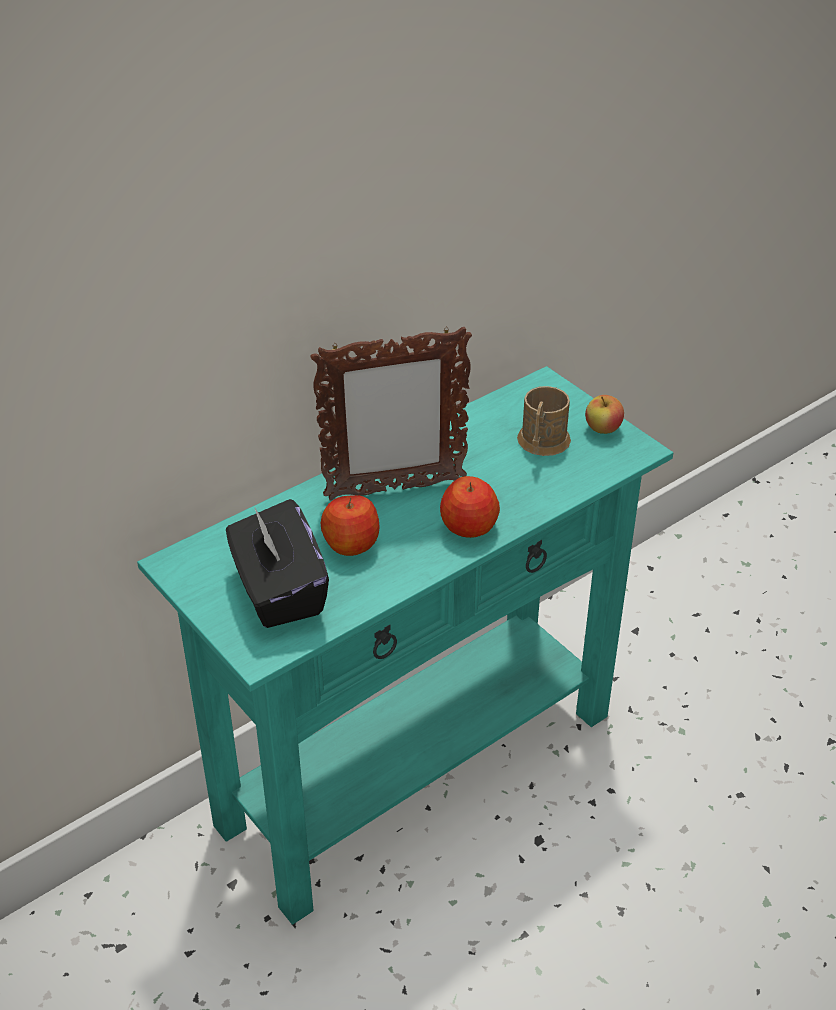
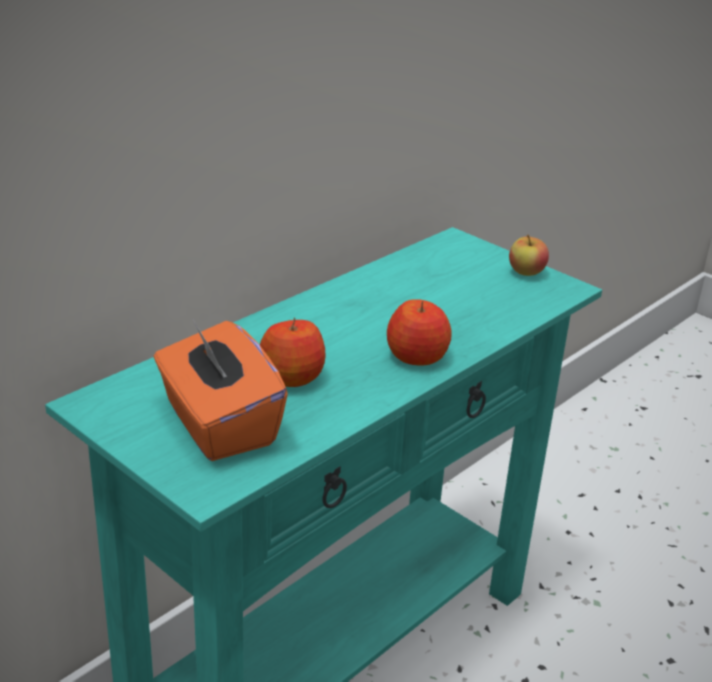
camera: 10 degrees left, 10 degrees down
black tissue box [226,499,329,628] -> orange tissue box [154,320,288,461]
picture frame [310,326,472,500] -> none
brown mug [517,386,571,456] -> none

